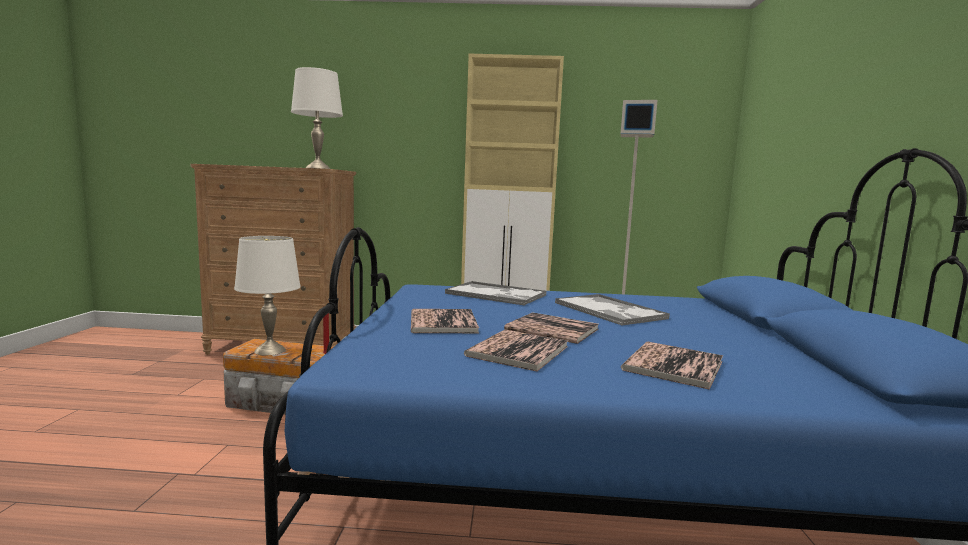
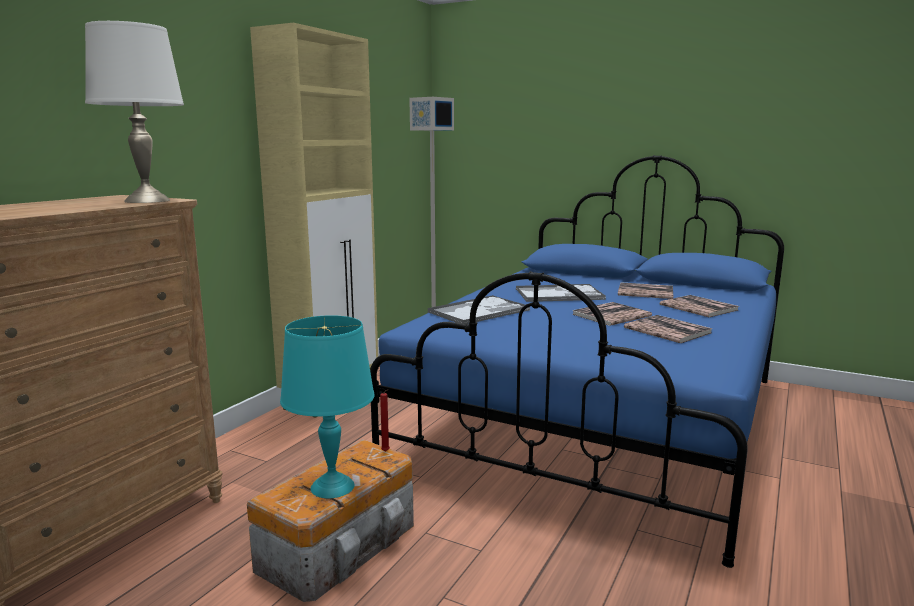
camera: 65 degrees left, 5 degrees up
white table lamp [234,236,301,355] -> turquoise table lamp [280,315,375,498]
book [411,309,479,333] -> book moved to [618,282,673,299]

